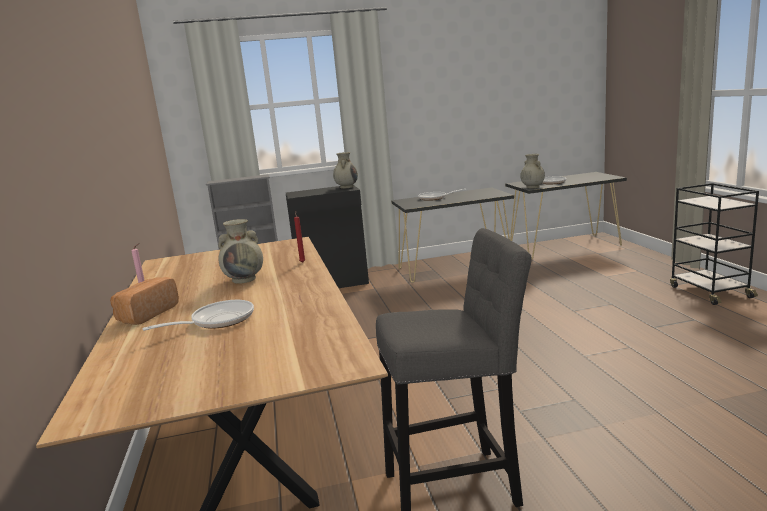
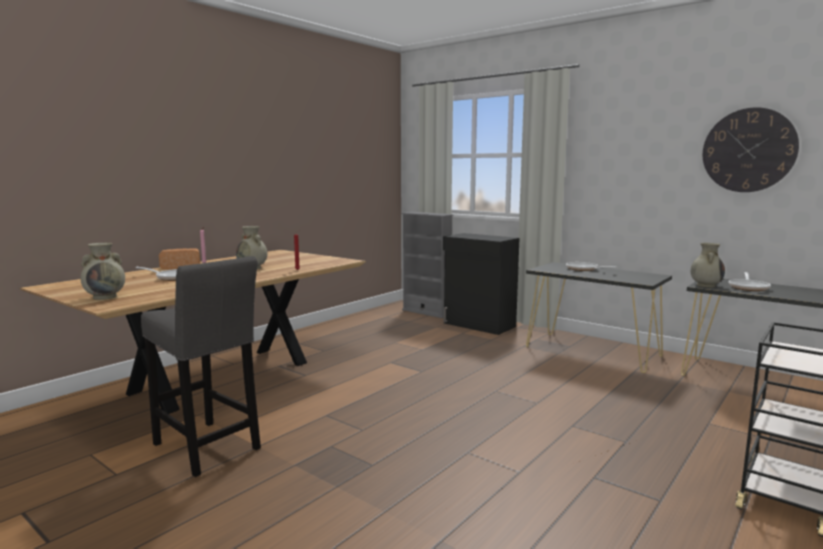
camera: 50 degrees right, 5 degrees down
beige vase [333,152,358,189] -> beige vase moved to [81,243,125,300]
none -> wall clock [703,107,799,192]

